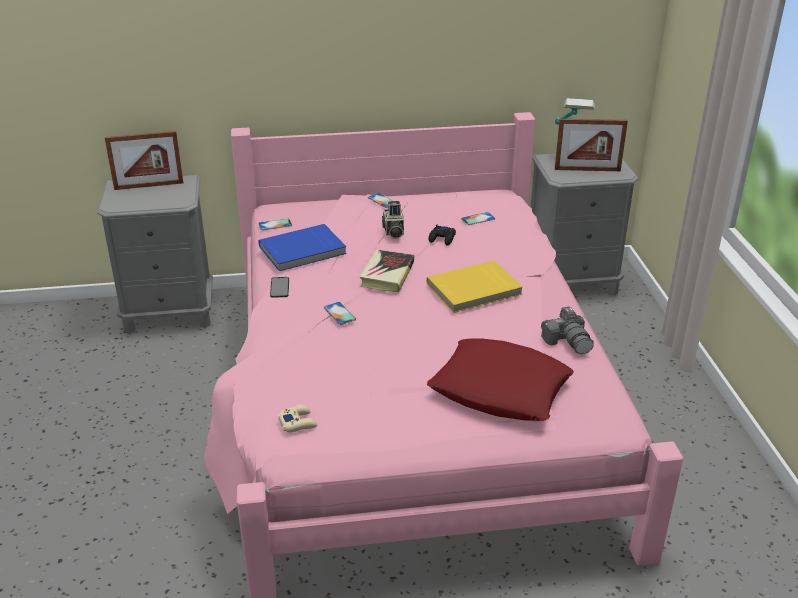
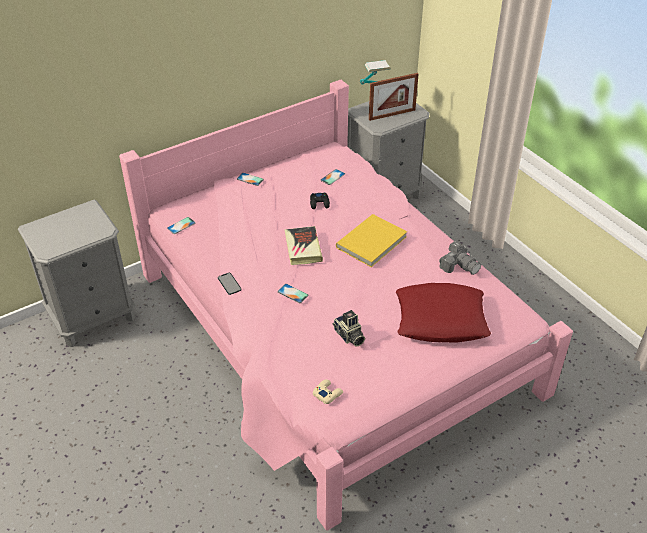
camera: 25 degrees left, 10 degrees up
picture frame [105,131,183,190] -> none
blue book [259,224,347,271] -> none
camera [382,201,404,239] -> camera moved to [332,310,365,346]

